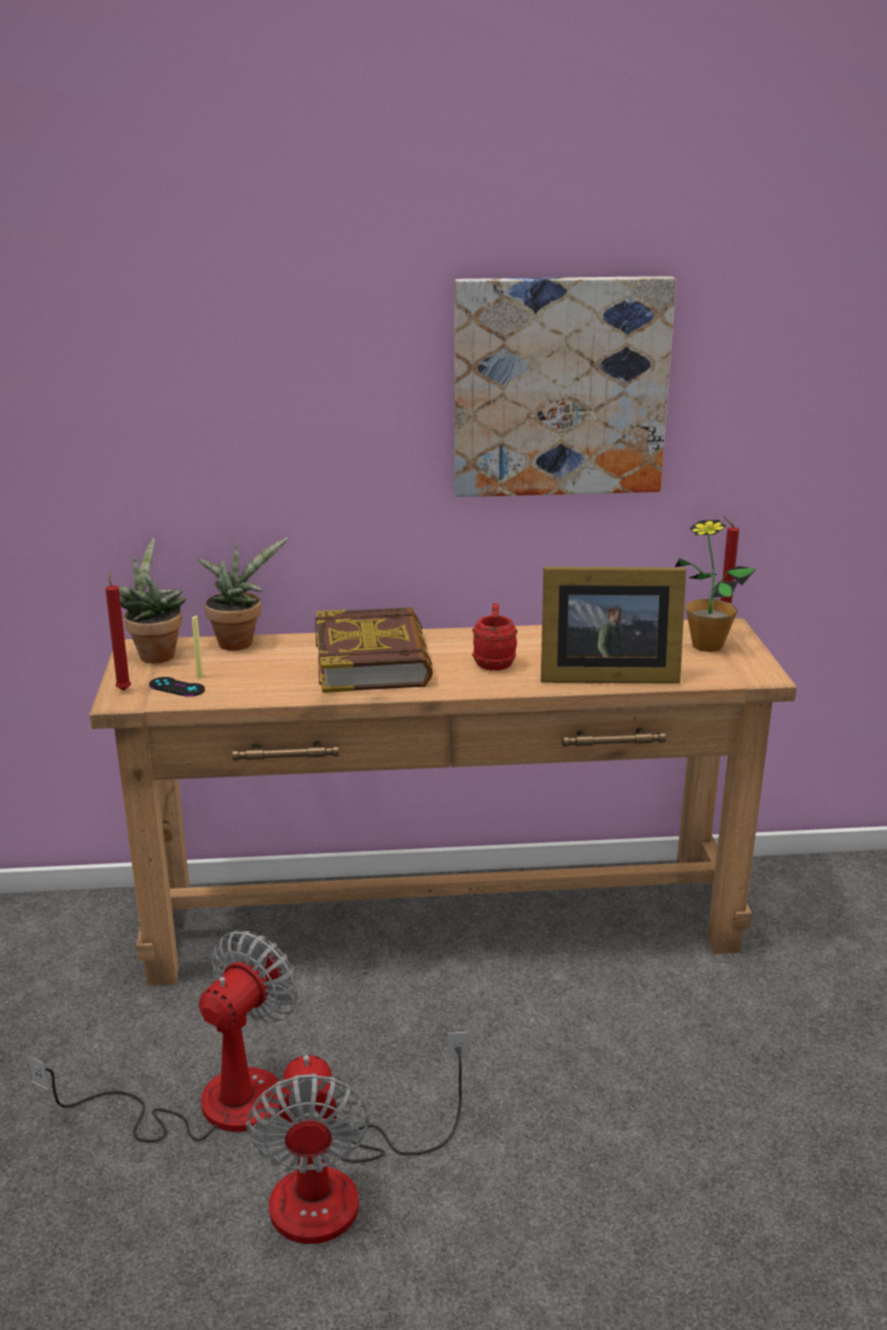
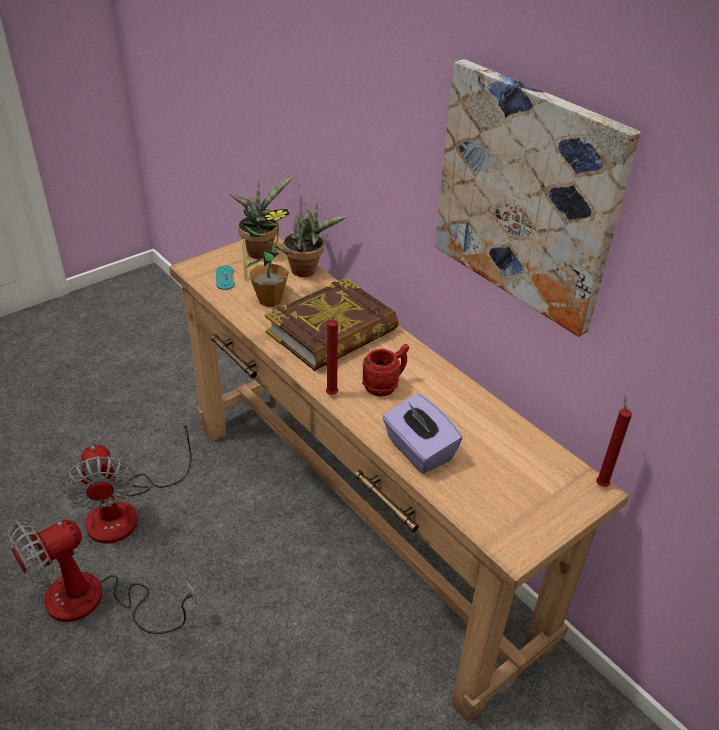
camera: 55 degrees right, 15 degrees up
fan [27,931,299,1142] -> fan turned 75 degrees clockwise [62,416,192,544]
red candle [105,571,131,690] -> red candle moved to [326,309,341,395]
black game controller [149,677,205,697] -> turquoise game controller [216,266,235,290]
picture frame [541,567,686,684] -> purple tissue box [382,394,463,474]
potted plant [675,520,756,652] -> potted plant moved to [244,209,290,307]

